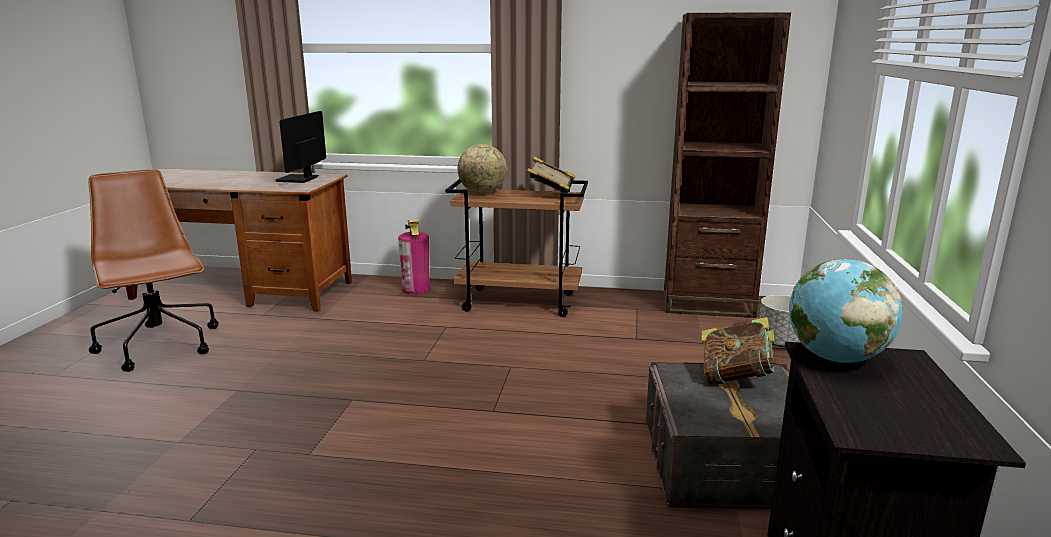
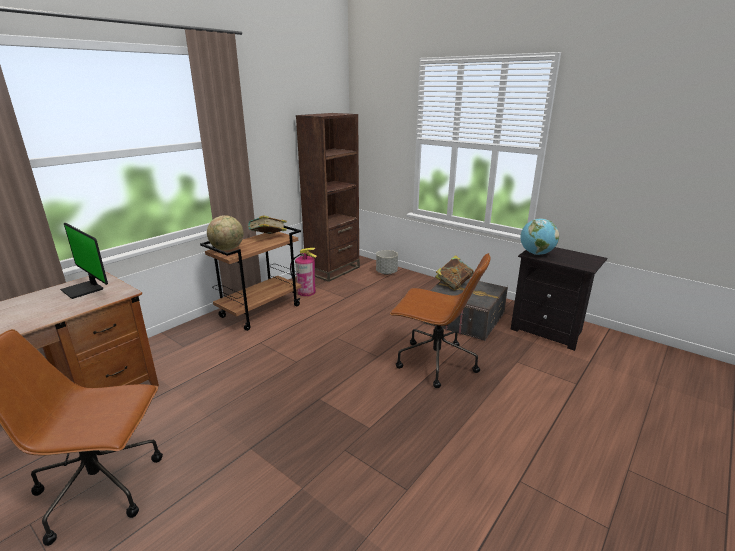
camera: 60 degrees left, 5 degrees up
fire extinguisher [398,220,430,294] -> fire extinguisher moved to [290,248,317,296]
none -> brown office chair [390,253,490,388]

